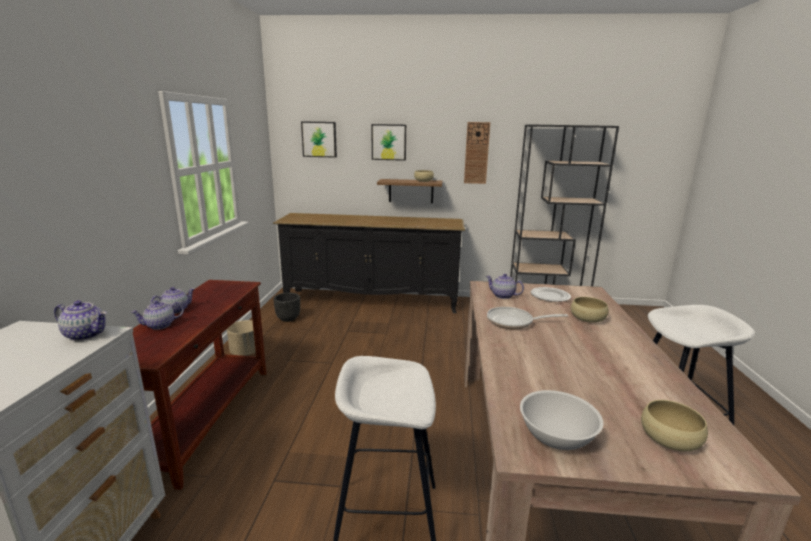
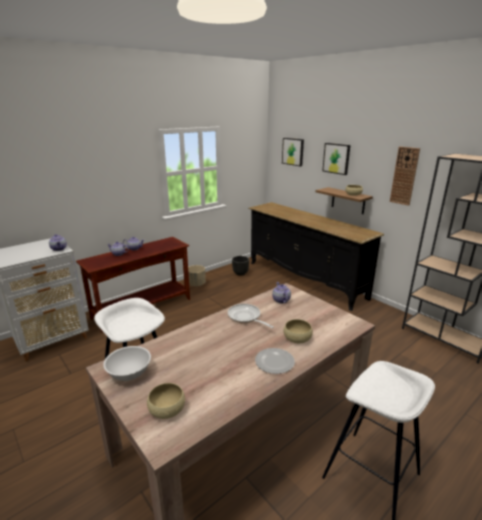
camera: 45 degrees right, 5 degrees up
plate [531,287,571,302] -> plate moved to [255,348,295,374]

